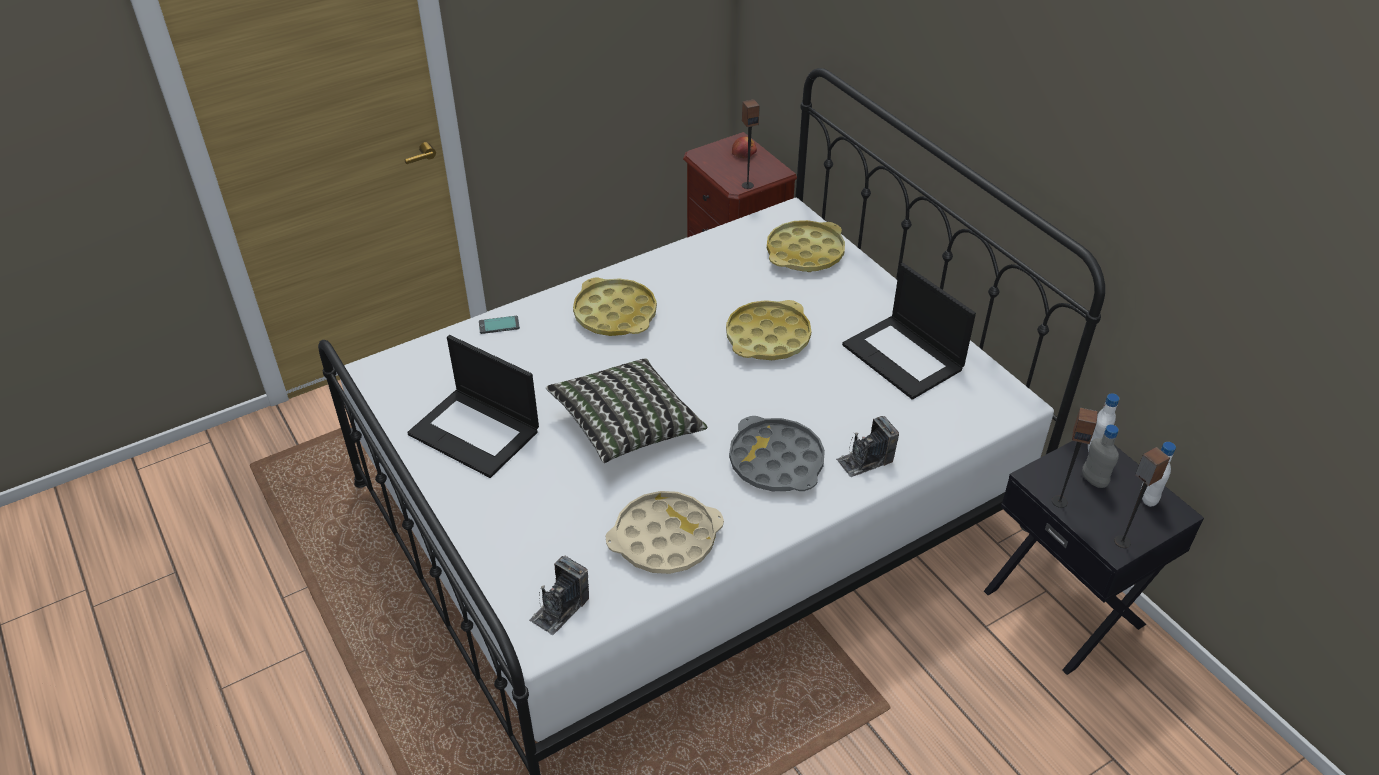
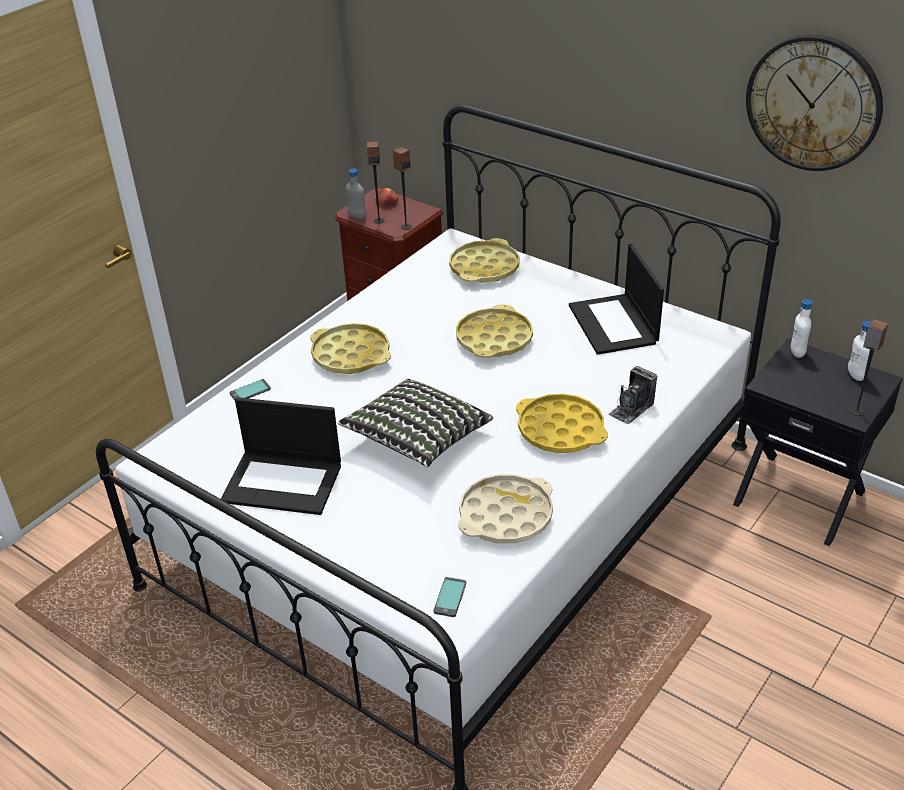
camera: 20 degrees left, 5 degrees down
camera [529,555,589,635] -> phone [434,577,466,617]
grey tray [729,416,825,491] -> yellow tray [516,394,608,453]
laptop [842,263,976,400] -> laptop turned 45 degrees clockwise [569,244,664,355]
speaker [1052,408,1098,508] -> speaker moved to [367,141,384,224]
grey bottle [1082,425,1119,488] -> grey bottle moved to [345,168,366,219]
none -> wall clock [746,35,883,171]

